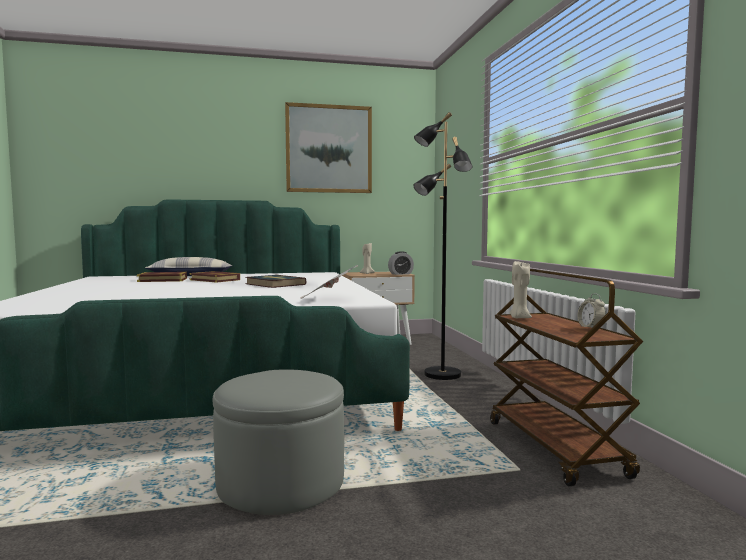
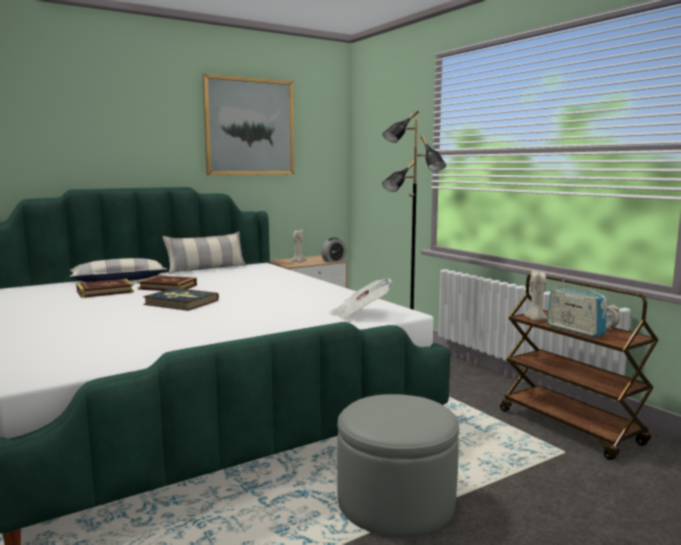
camera: 20 degrees left, 5 degrees up
book [245,275,306,288] -> book moved to [143,288,219,311]
none -> pillow [162,231,246,274]
none -> radio [547,280,607,338]

